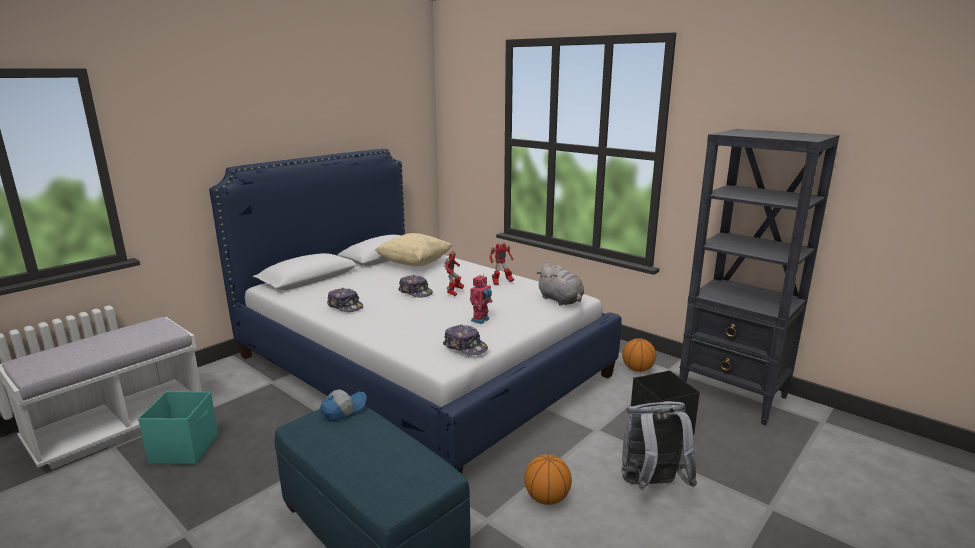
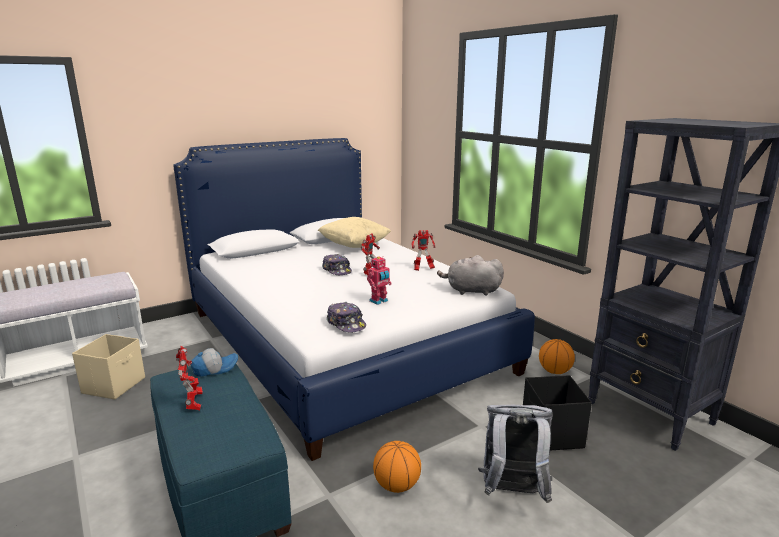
camera: 15 degrees right, 0 degrees up
turquoise storage box [138,391,218,465] -> beige storage box [72,334,145,400]
cap [327,288,363,312] -> none
grey plush toy [536,263,584,306] -> grey plush toy turned 120 degrees clockwise [437,255,504,295]
none -> toy robot [176,346,203,410]

